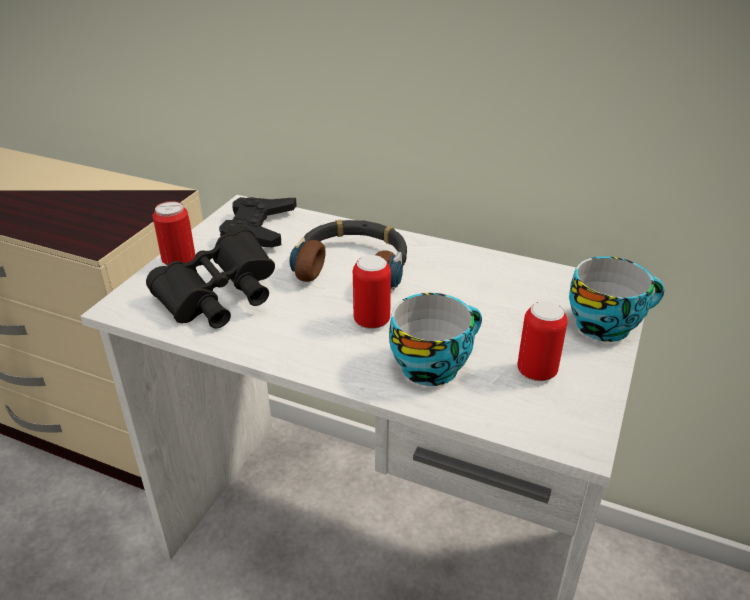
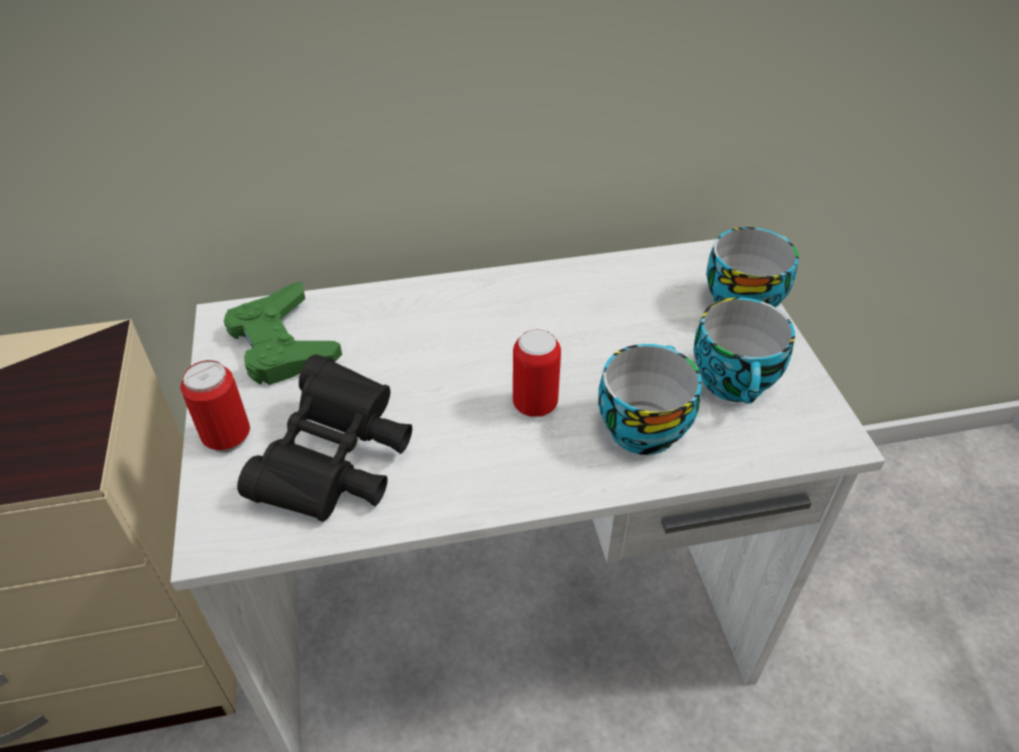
camera: 35 degrees left, 10 degrees up
black game controller [219,197,297,247] -> green game controller [224,281,342,385]
headphones [290,220,407,290] -> none
can [517,301,568,381] -> cup [693,297,795,404]

